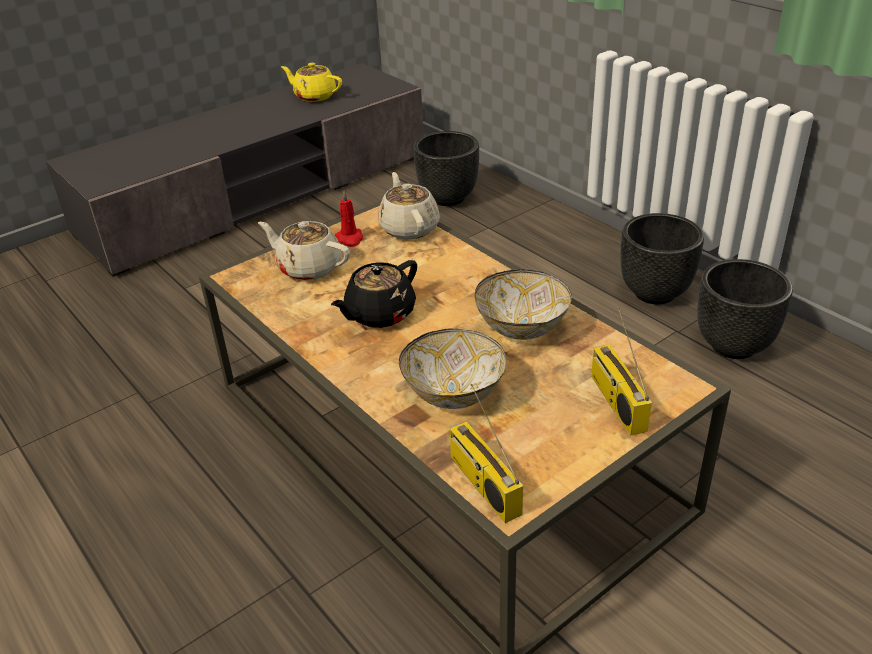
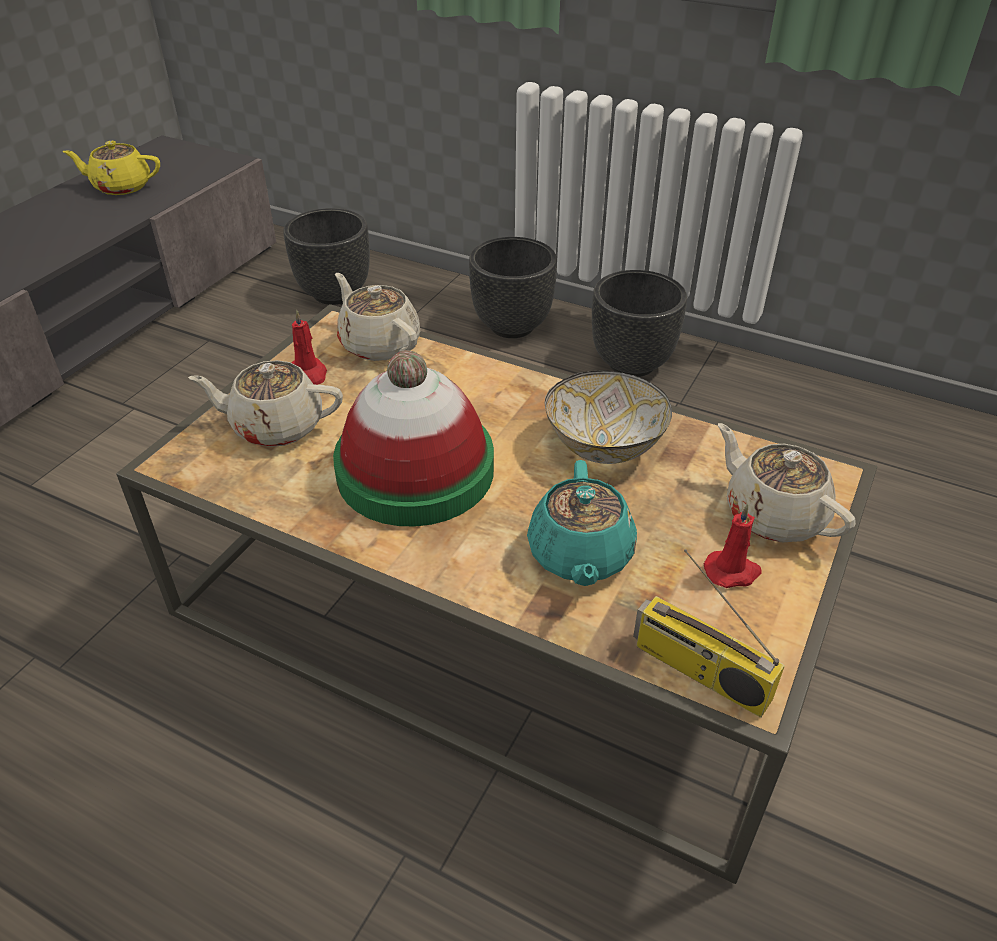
camera: 25 degrees left, 5 degrees up
black teapot [331,260,417,328] -> hat [333,350,494,527]
bowl [399,329,506,409] -> turquoise teapot [527,460,637,586]
radio [591,307,652,436] -> beige teapot [718,423,856,542]
black planter [697,259,793,359] -> black planter moved to [469,237,557,338]
none -> red candle [704,504,761,588]

